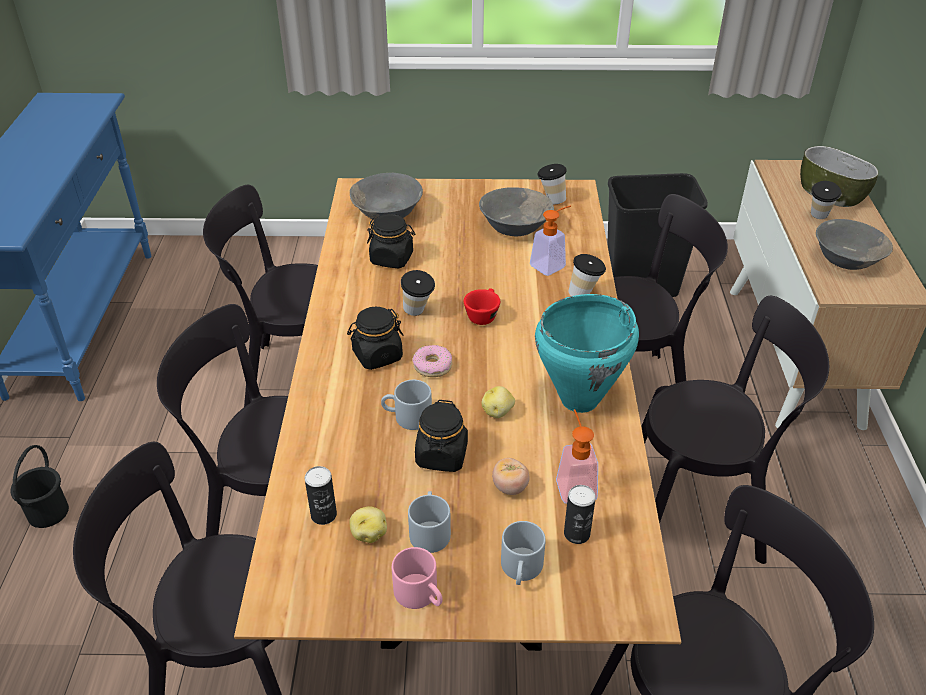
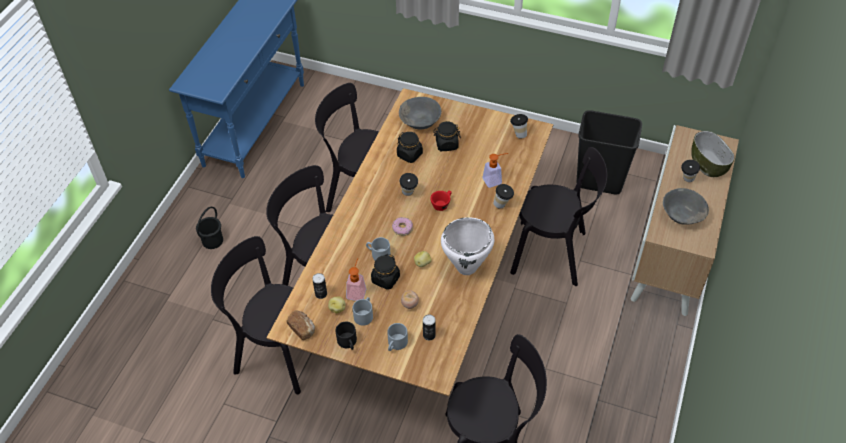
camera: 20 degrees right, 10 degrees up
black jar [347,307,403,370] -> black jar moved to [433,121,461,151]
pink mug [392,547,443,609] -> black mug [336,322,357,350]
grey bowl [479,187,554,236] -> none
turquoise cooking pot [535,294,639,413] -> white cooking pot [441,217,494,275]
soap dispenser [556,409,598,504] -> soap dispenser moved to [346,258,366,301]
black chair [641,296,829,564] -> none
none -> bread [286,310,315,340]

